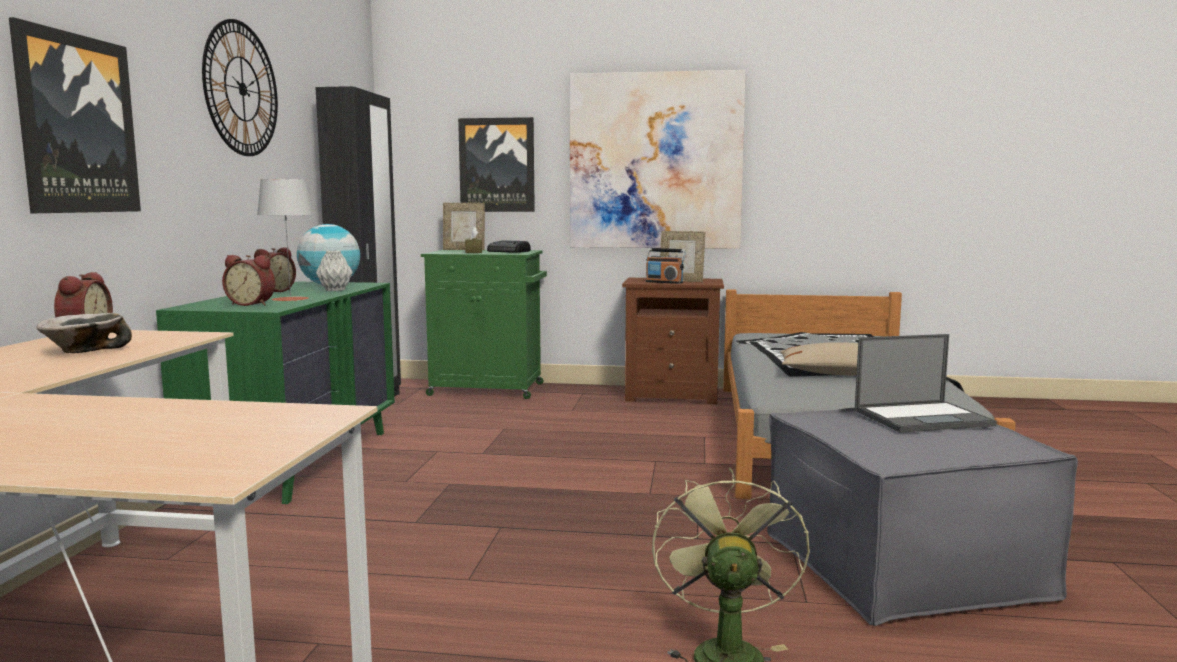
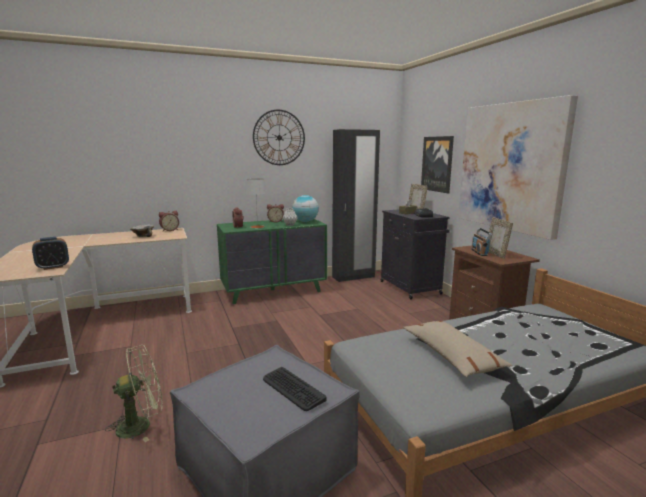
camera: 60 degrees right, 5 degrees up
picture [9,17,141,213] -> none
green cabinet [421,250,547,399] -> black cabinet [381,210,450,299]
laptop [855,334,997,433] -> keyboard [263,367,326,411]
none -> alarm clock [32,237,69,270]

